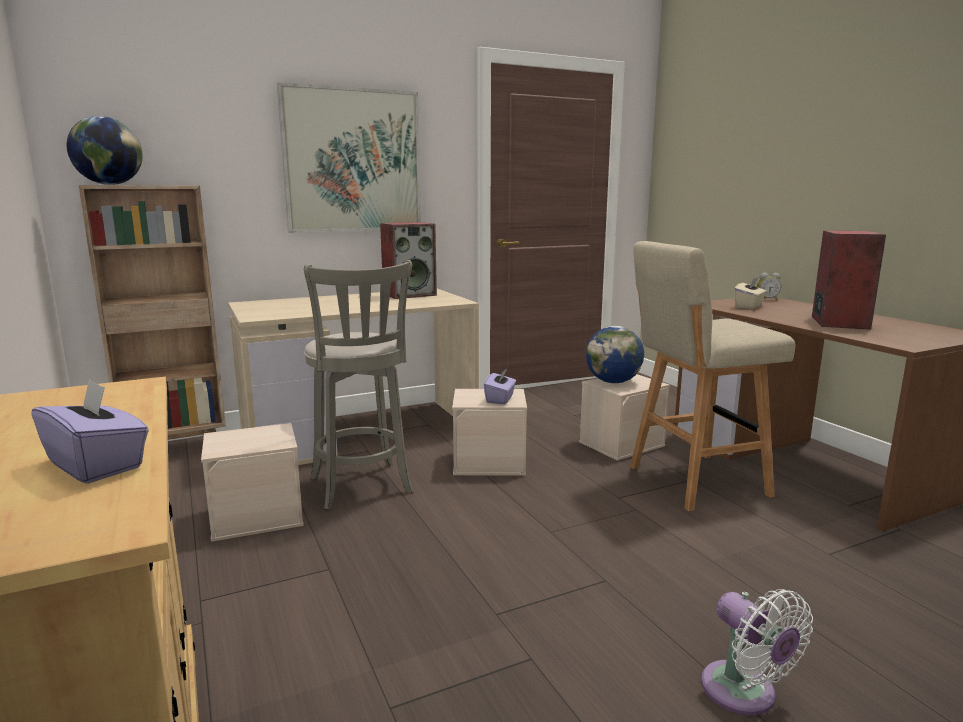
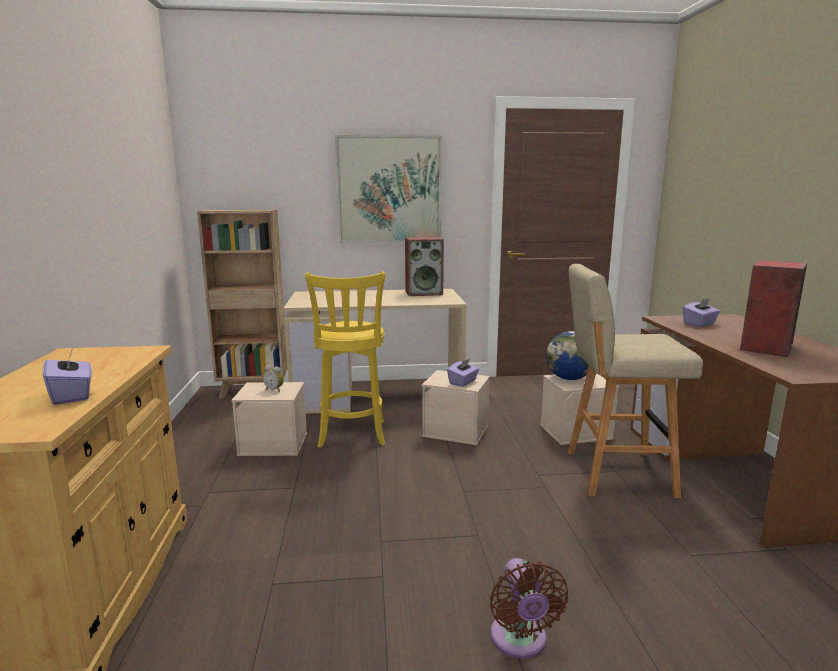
camera: 20 degrees right, 0 degrees up
globe [67,116,143,185] -> none
grey stool [304,260,414,510] -> yellow stool [305,272,385,448]
white fan [701,589,813,715] -> brown fan [490,558,569,659]
beige tissue box [734,277,766,309] -> purple tissue box [683,298,720,327]
alarm clock [757,273,781,301] -> alarm clock moved to [263,365,284,392]

